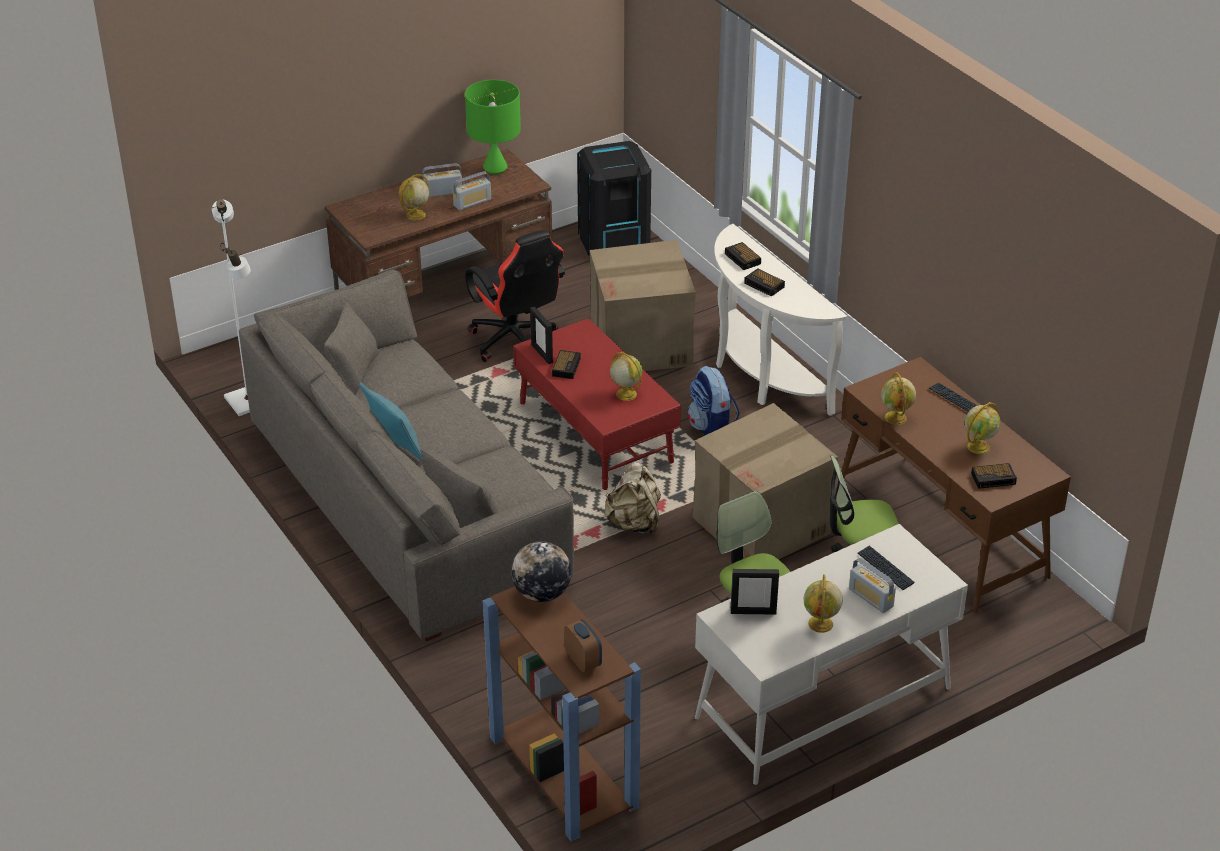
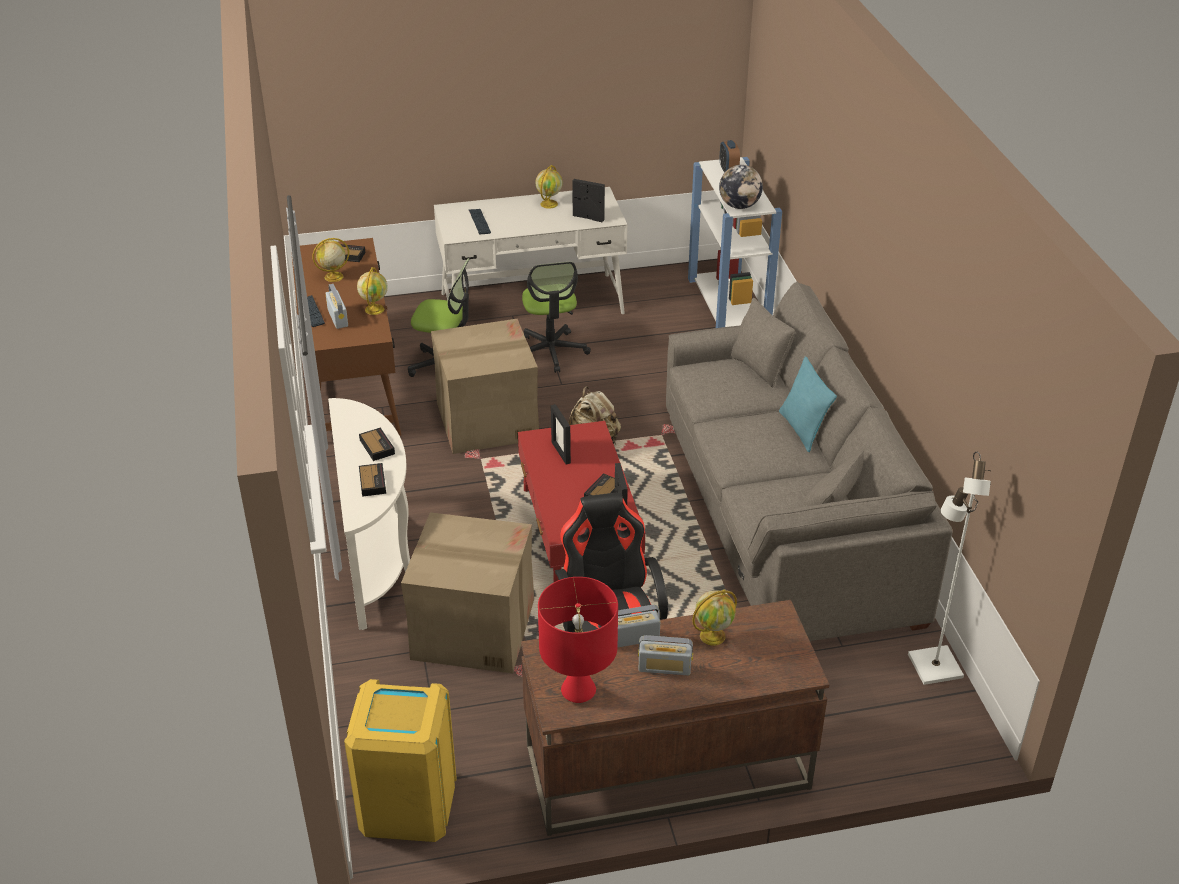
camera: 160 degrees left, 0 degrees up
green table lamp [465,80,521,174] -> red table lamp [538,577,618,703]
brown bookcase [483,587,641,841] -> white bookcase [688,157,782,328]
black trash can [577,141,651,256] -> yellow trash can [344,679,457,842]
globe [610,352,642,401] -> picture frame [551,404,571,465]
backpack [688,366,740,436] -> none
radio [849,558,896,613] -> radio moved to [325,284,348,329]

